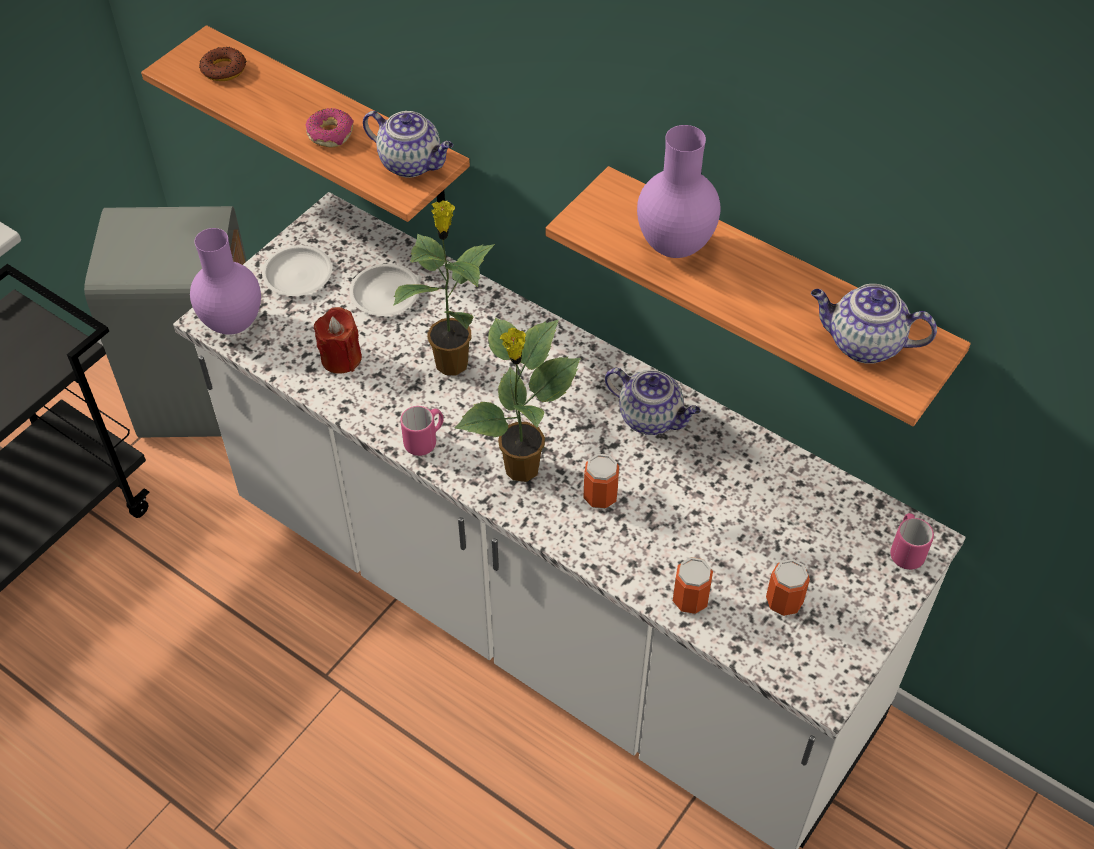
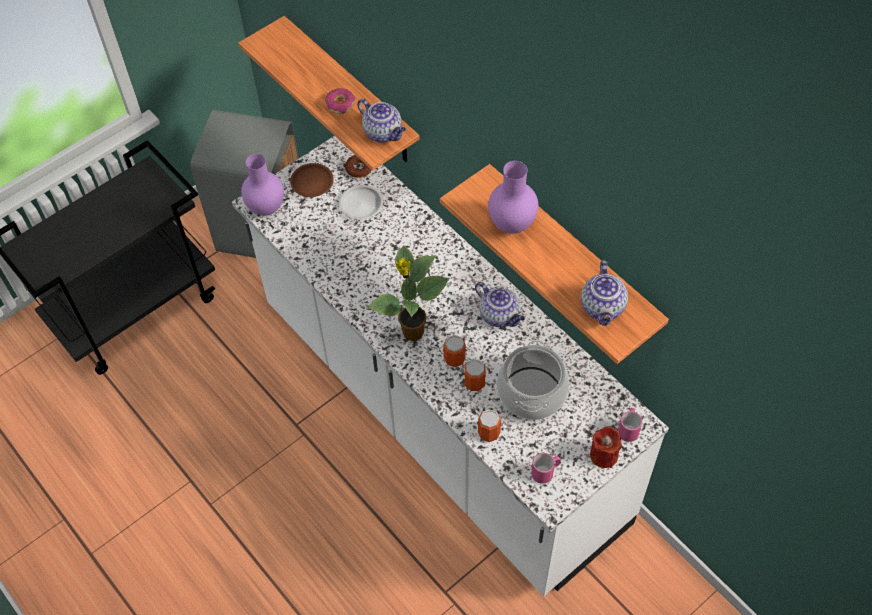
camera: 15 degrees right, 5 degrees up
donut [199,47,247,81] -> donut moved to [345,155,372,178]
white plate [262,245,332,296] -> brown plate [290,163,334,197]
red candle [314,307,362,374] -> red candle moved to [590,426,622,468]
potted plant [393,200,495,376] -> none
pink mug [400,406,444,456] -> pink mug moved to [531,453,561,484]
can [766,559,810,616] -> can moved to [465,359,486,391]
teapot [811,284,937,364] -> teapot turned 120 degrees counterclockwise [581,260,628,326]
none -> cooking pot [497,340,569,420]

